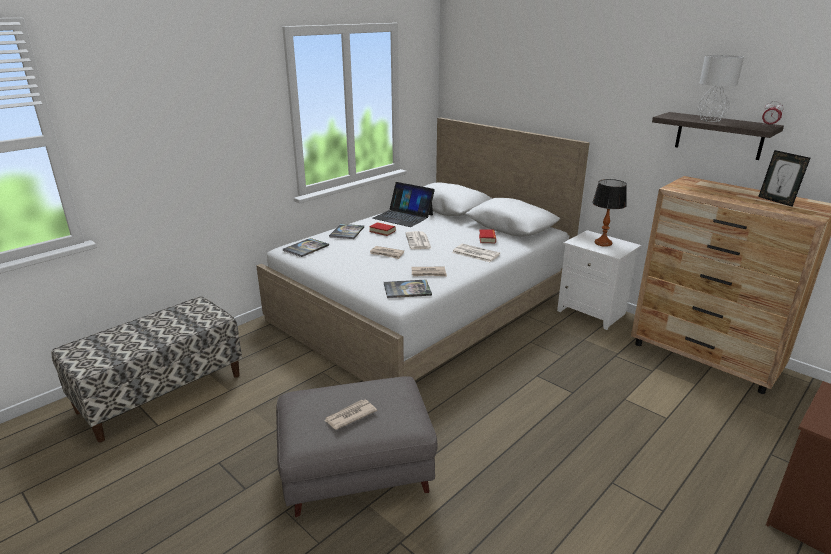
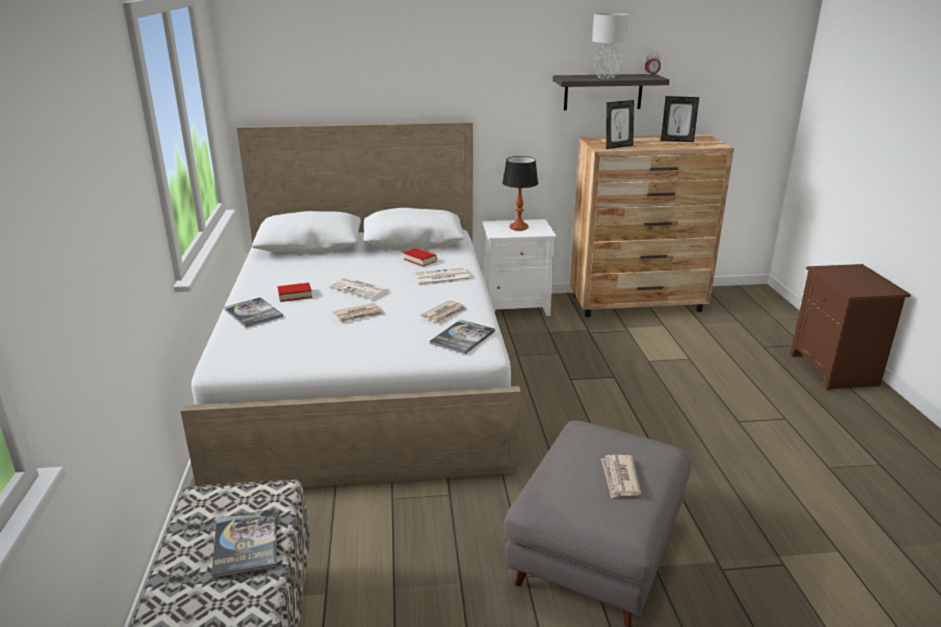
camera: 50 degrees left, 0 degrees up
book [283,238,329,257] -> book moved to [211,509,277,578]
laptop [372,182,435,227] -> none
none -> picture frame [606,100,634,149]

